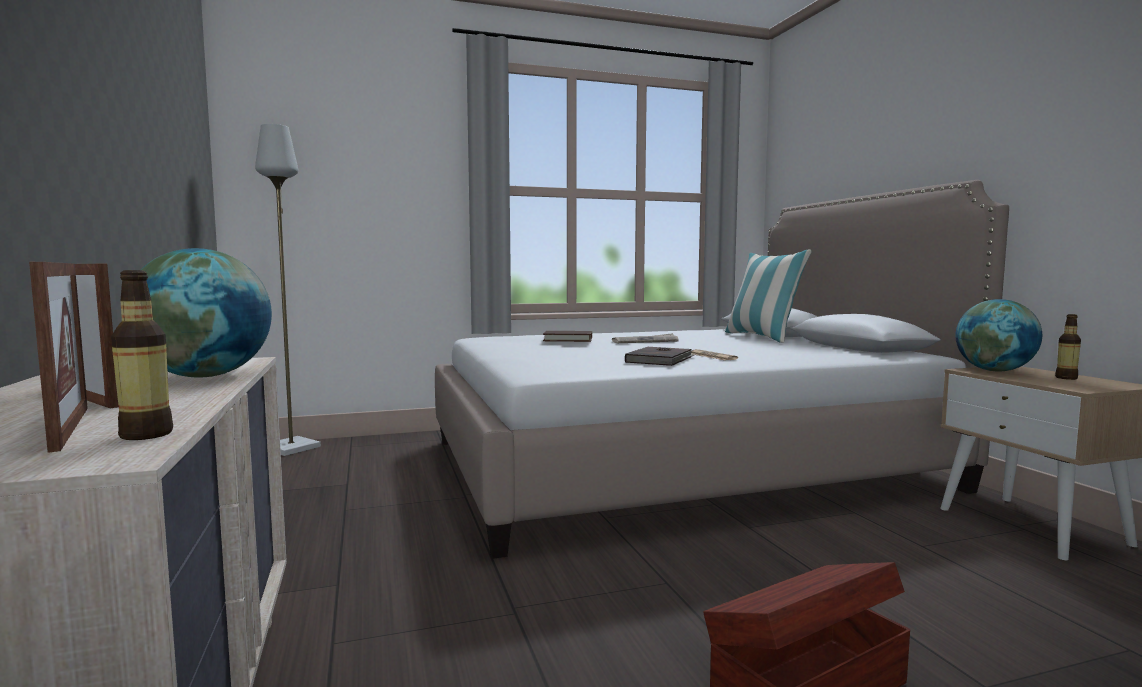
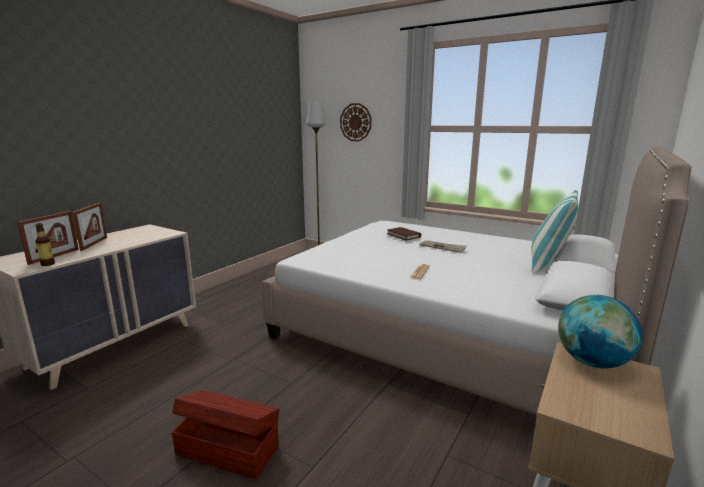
camera: 50 degrees right, 10 degrees up
globe [141,248,272,378] -> none
brown book [625,346,694,366] -> none
bottle [1055,314,1081,380] -> none
none -> wall clock [340,103,371,141]

